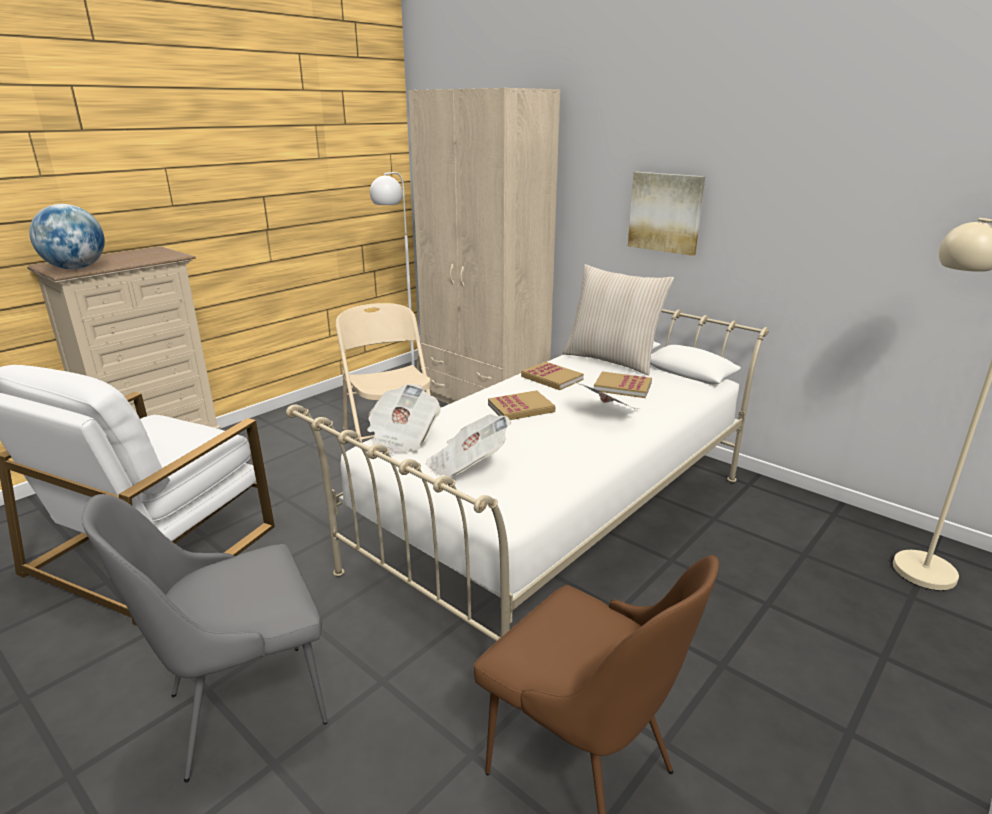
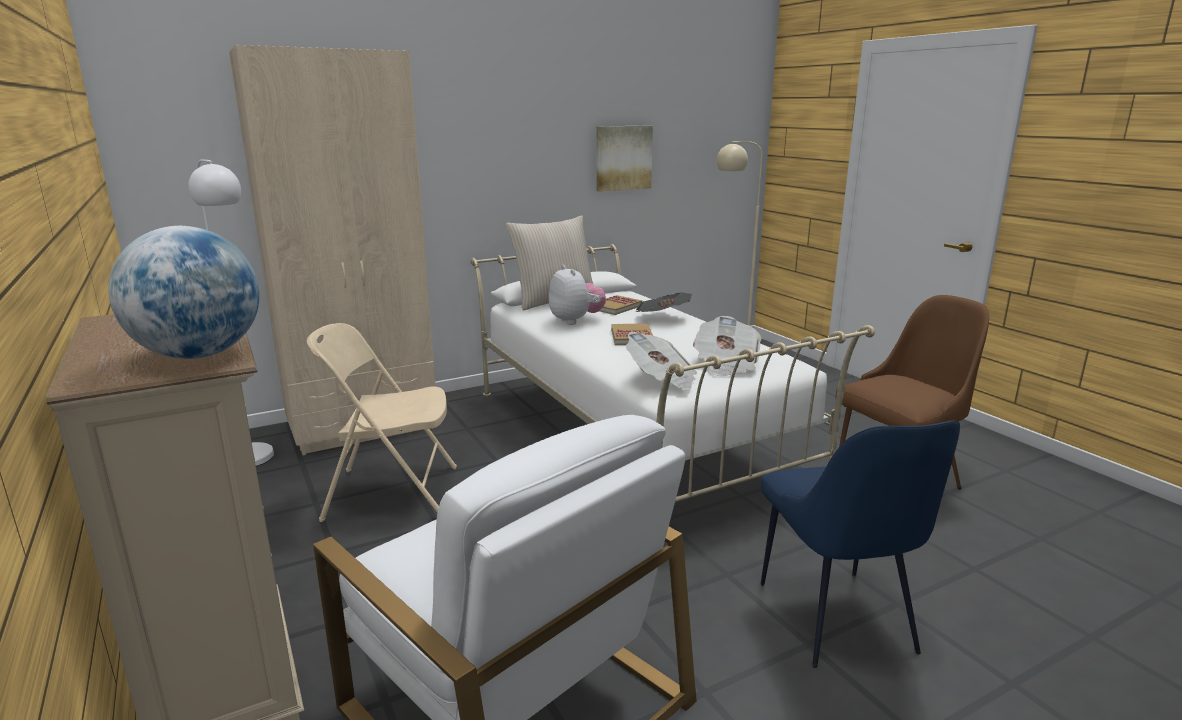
camera: 70 degrees left, 5 degrees down
grey chair [81,494,328,783] -> blue chair [761,421,960,668]
book [521,362,584,390] -> plush toy [549,265,606,325]
picture [628,172,705,256] -> picture moved to [596,126,653,192]

